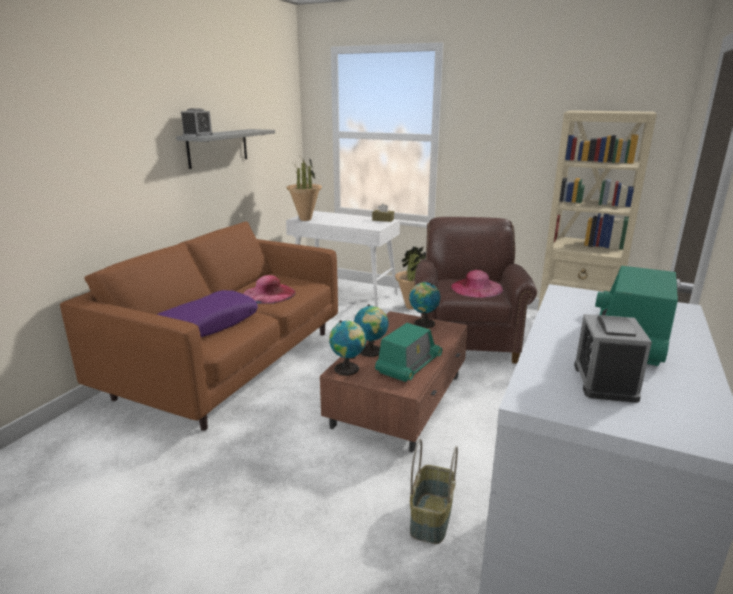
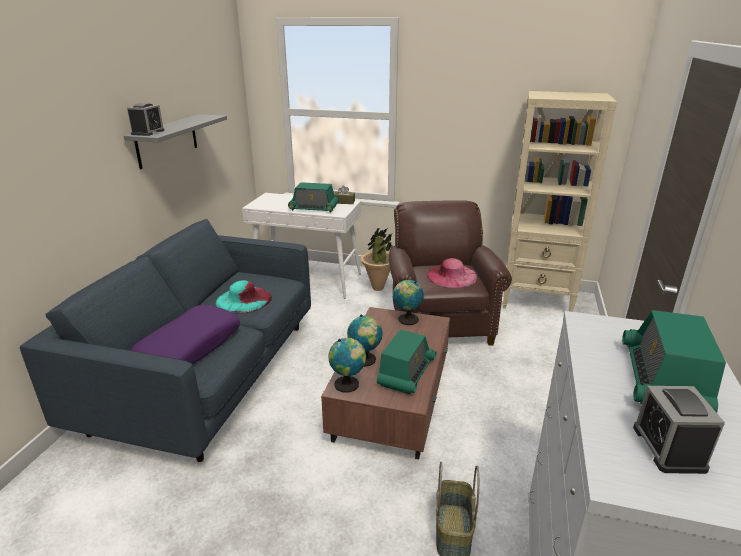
camera: 10 degrees left, 5 degrees up
brown sofa [60,221,338,431] -> blue sofa [19,219,311,462]
pink hat [243,275,296,304] -> turquoise hat [216,280,272,314]
potted plant [287,157,322,221] -> none
none -> radio [288,182,339,213]

